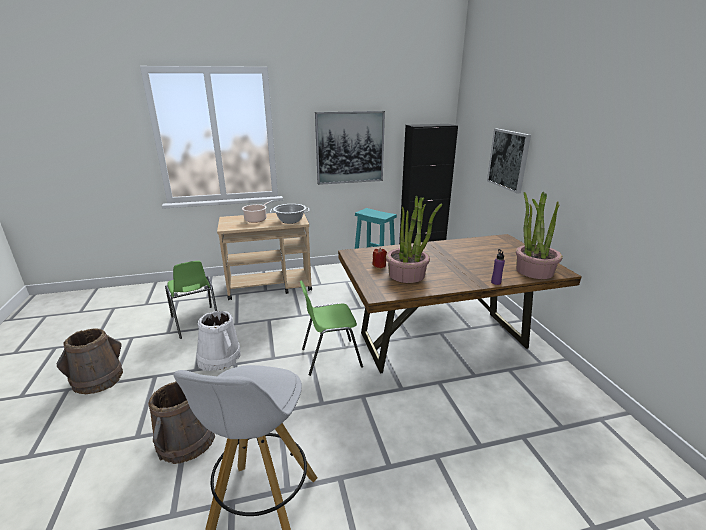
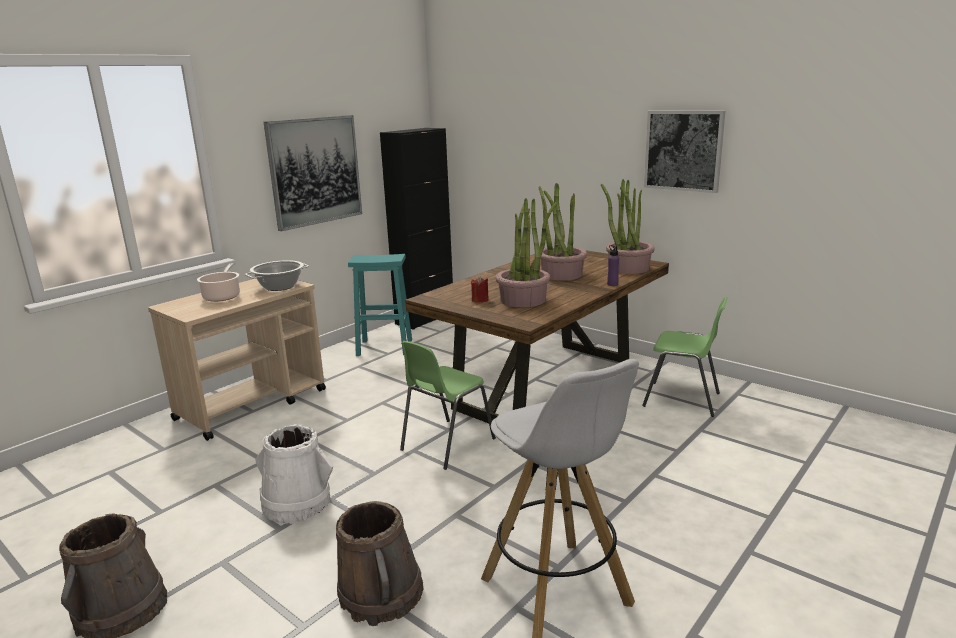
camera: 35 degrees left, 5 degrees down
green chair [165,261,217,339] -> green chair moved to [642,297,727,417]
picture [487,129,531,194] -> picture moved to [644,111,725,193]
none -> potted plant [539,183,587,280]

